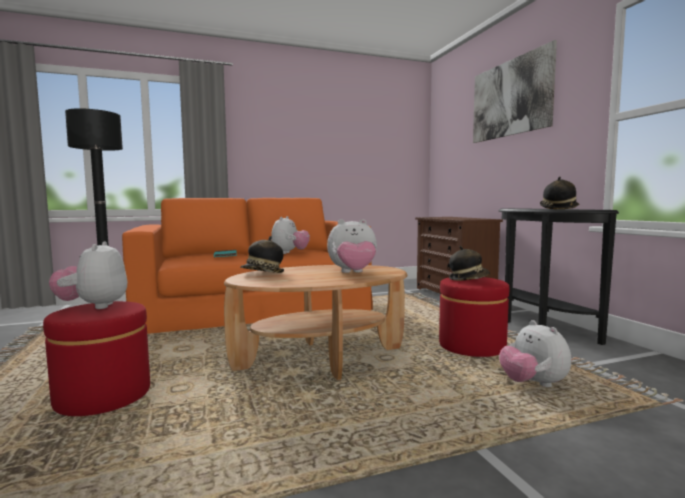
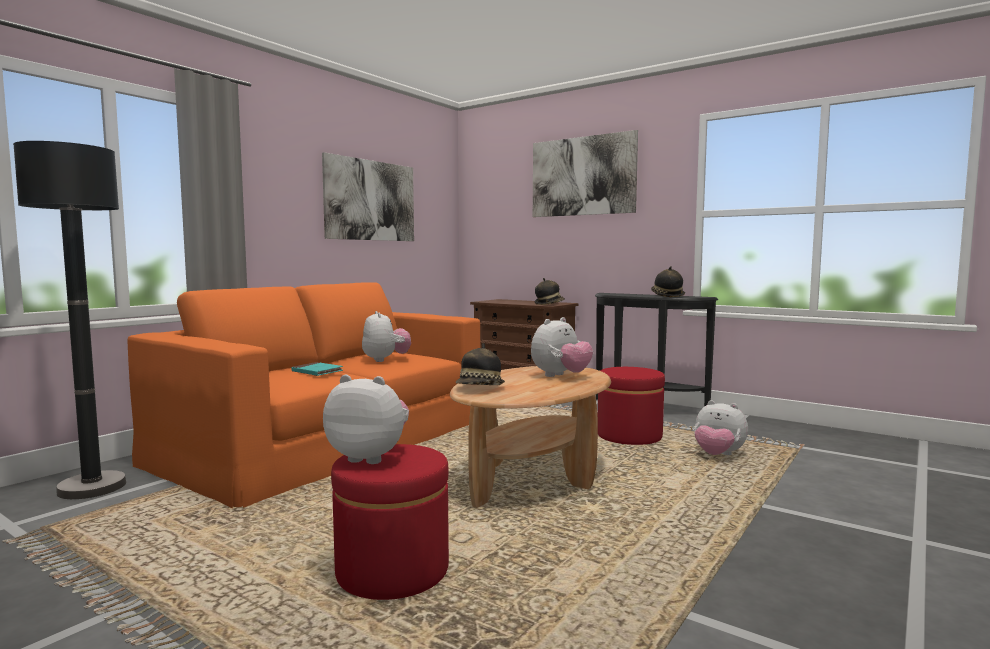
camera: 35 degrees left, 0 degrees up
plush toy [49,241,127,309] -> plush toy turned 150 degrees clockwise [323,375,409,464]
hat [449,246,490,281] -> hat moved to [535,278,565,305]
none -> picture [322,152,414,241]

